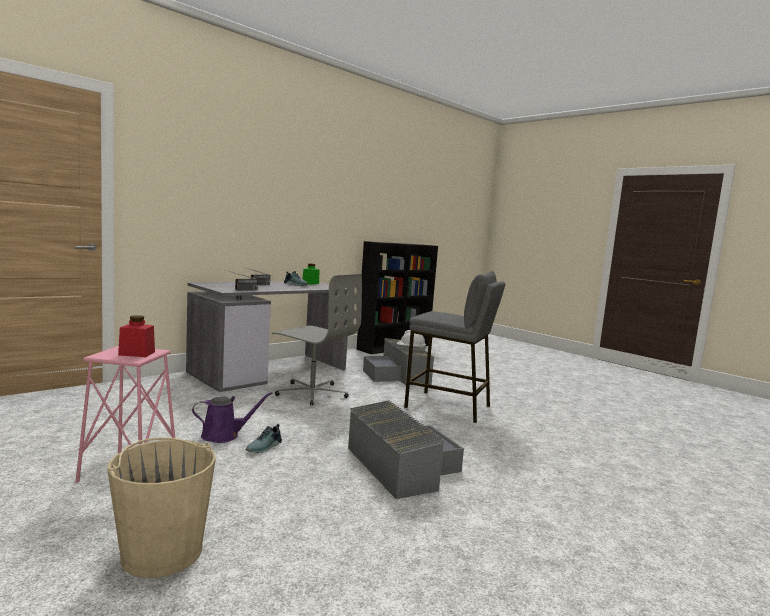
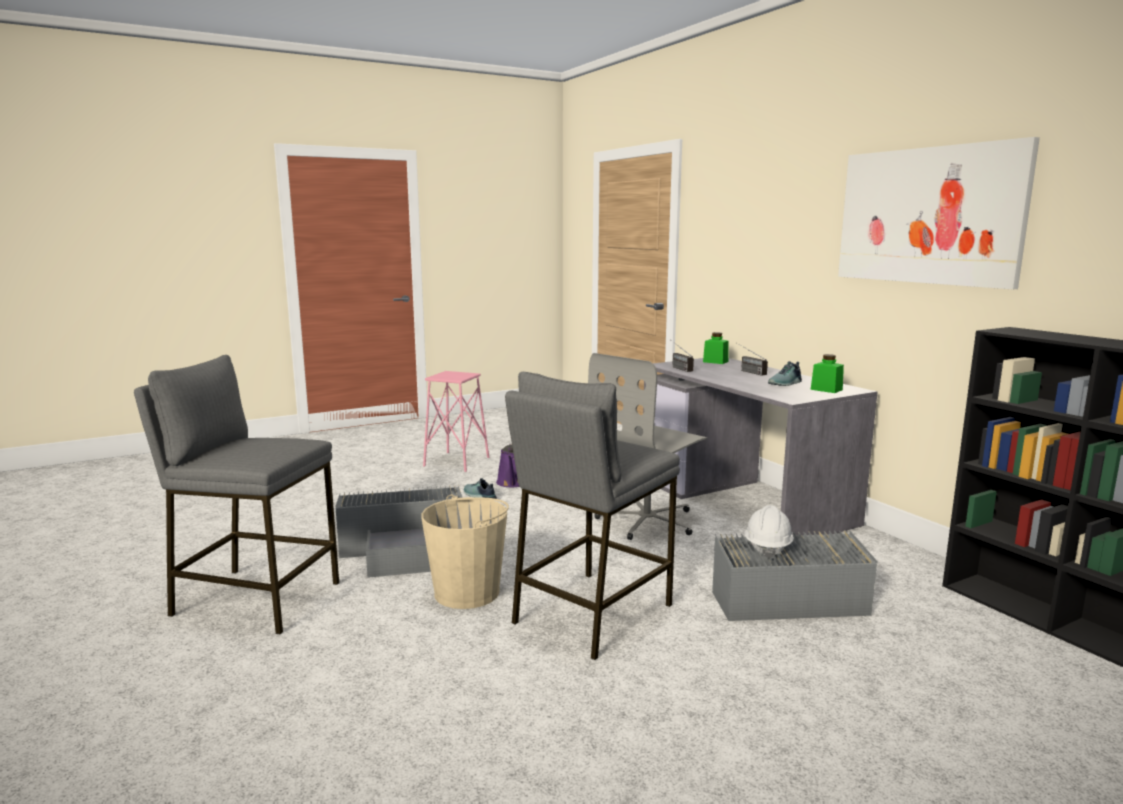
camera: 105 degrees right, 5 degrees up
beige bucket [107,437,216,578] -> beige bucket moved to [421,495,509,609]
red jar [118,315,155,357] -> none
none -> grey stool [134,355,339,634]
none -> green jar [703,332,729,364]
none -> picture [838,137,1040,289]

